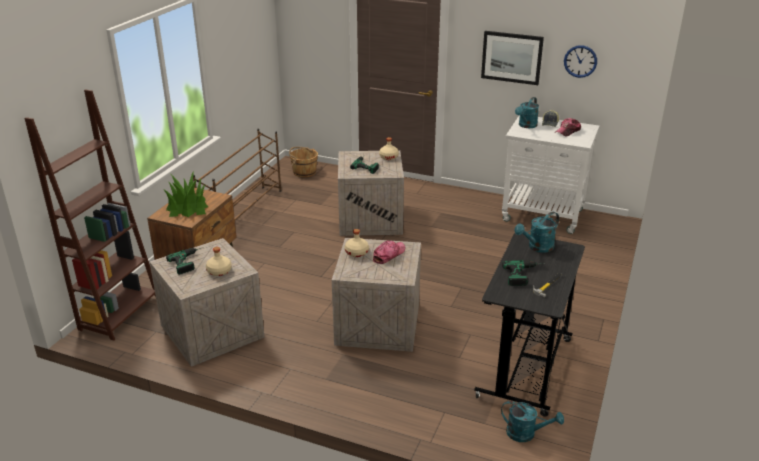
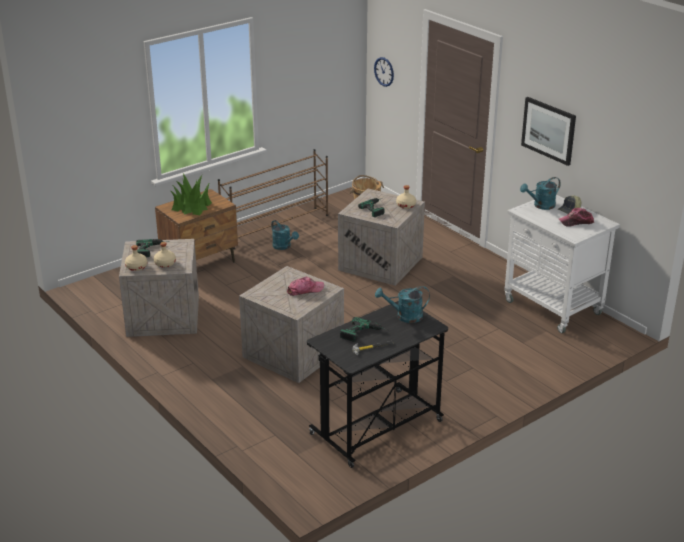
camera: 30 degrees right, 0 degrees up
brown bookcase [25,89,156,341] -> none
beige bottle [345,229,369,257] -> beige bottle moved to [125,245,147,271]
turquoise watering can [501,401,564,442] -> turquoise watering can moved to [271,220,299,250]
wall clock [564,45,597,78] -> wall clock moved to [374,57,394,87]

